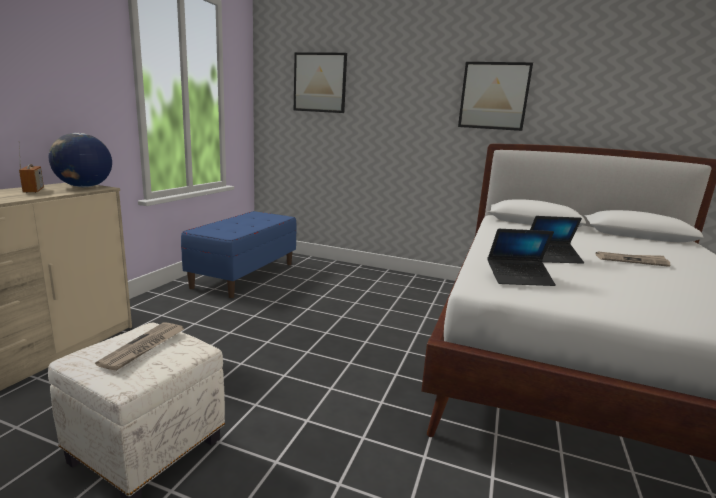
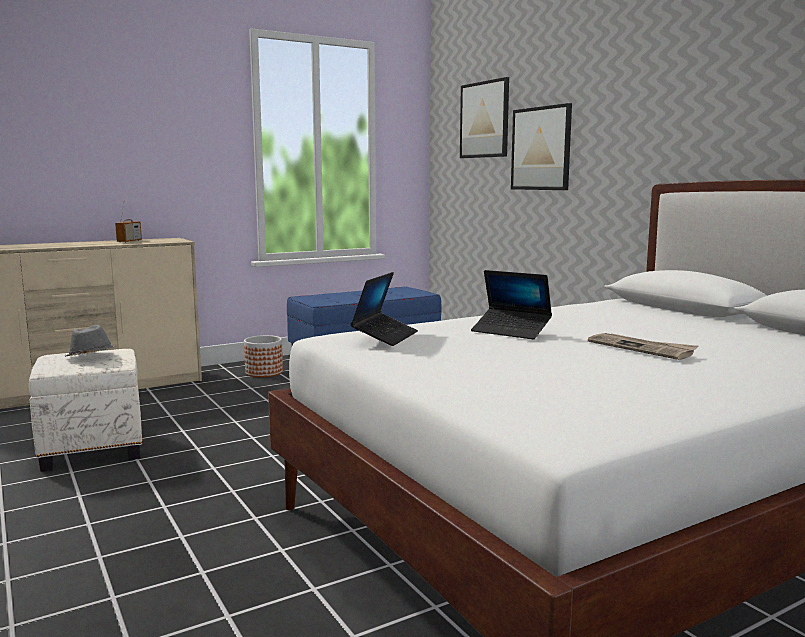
camera: 40 degrees right, 5 degrees down
globe [49,133,112,187] -> none
newspaper [95,322,184,371] -> grey hat [65,325,116,357]
picture [458,62,533,131] -> picture moved to [511,103,572,190]
laptop [487,229,556,286] -> laptop turned 105 degrees counterclockwise [350,272,418,346]
none -> planter [244,335,283,378]

